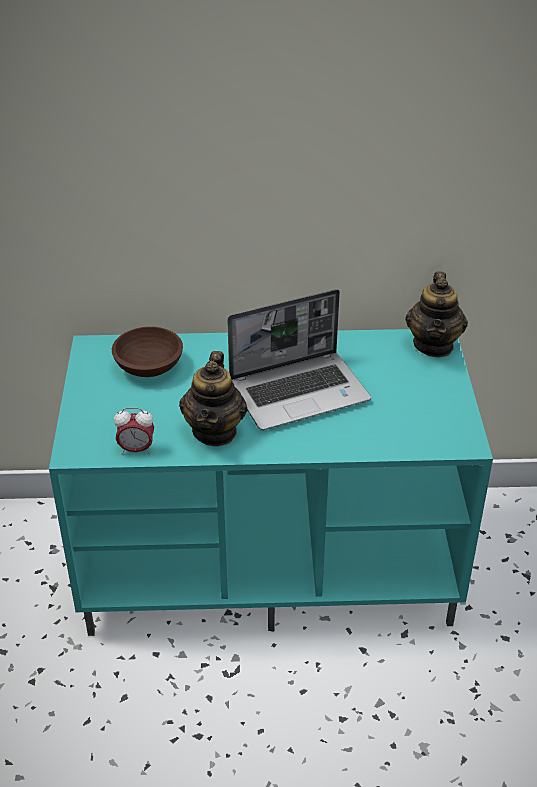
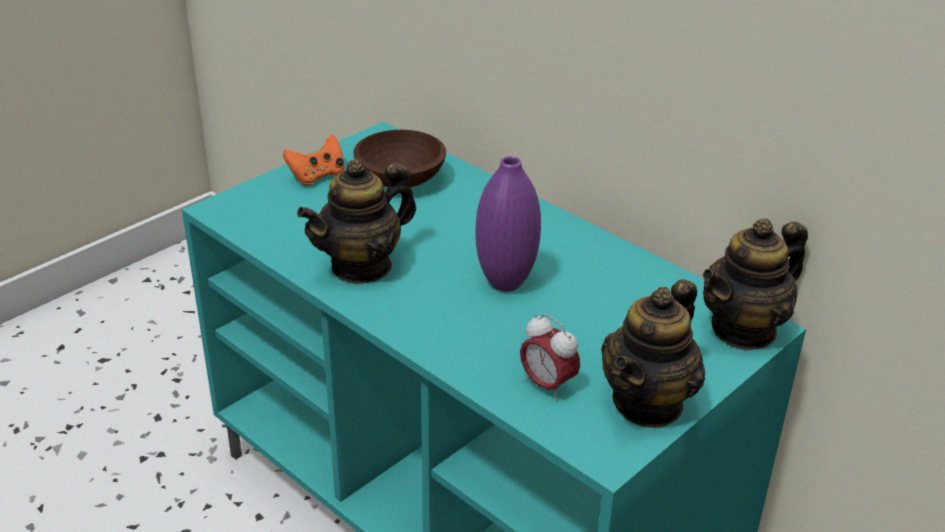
camera: 45 degrees right, 5 degrees down
alarm clock [114,408,154,454] -> alarm clock moved to [520,314,580,400]
laptop [227,289,371,430] -> purple vase [475,156,541,292]
none -> orange game controller [283,135,345,185]
none -> teapot [601,279,705,428]

